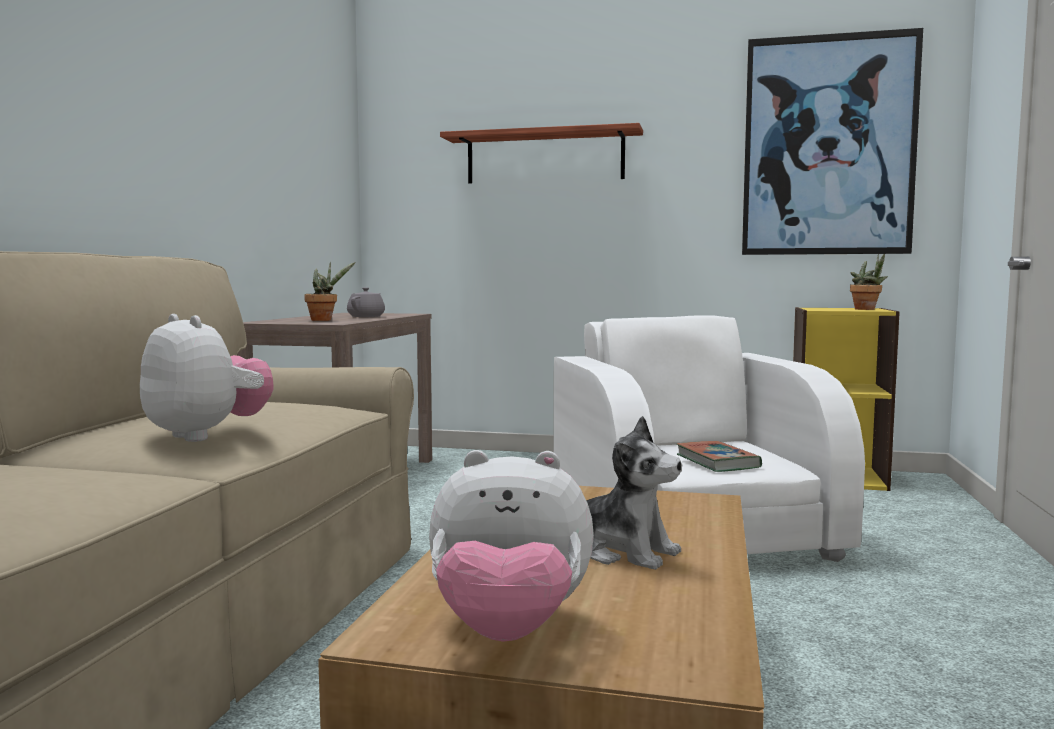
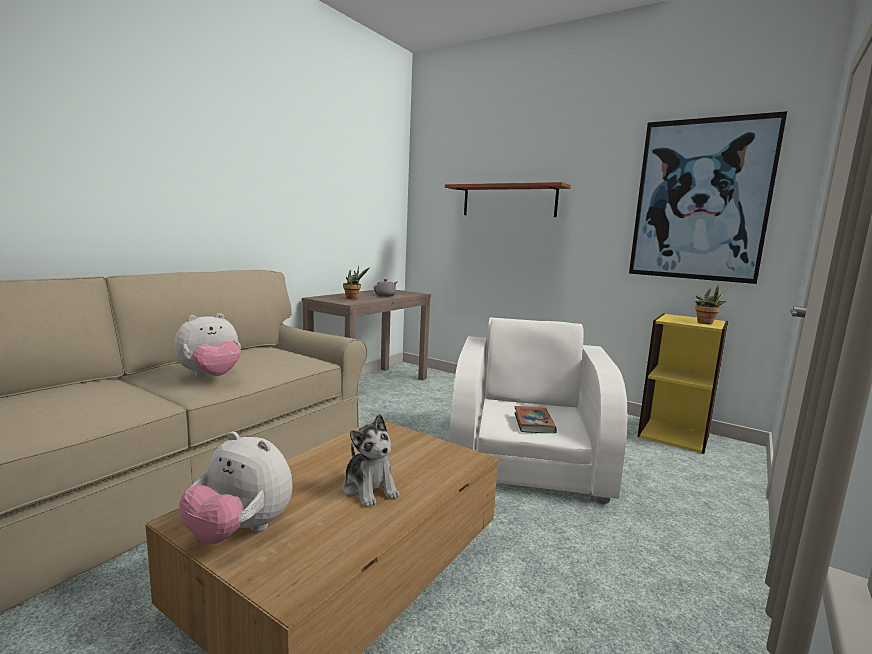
camera: 20 degrees right, 5 degrees up
plush toy [140,314,273,442] -> plush toy turned 75 degrees clockwise [174,313,241,377]

